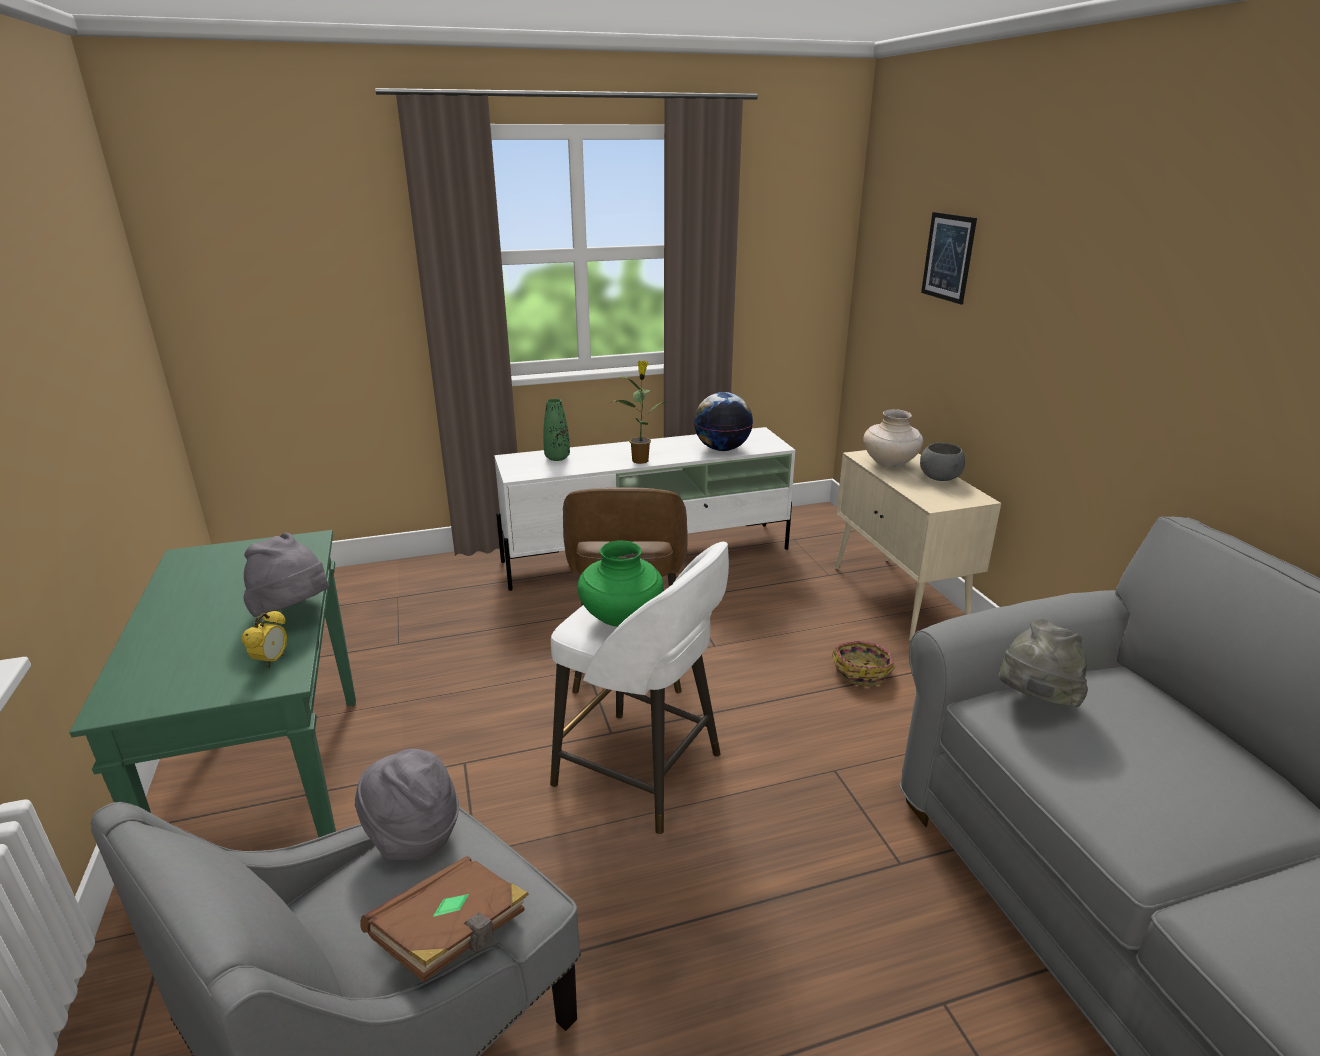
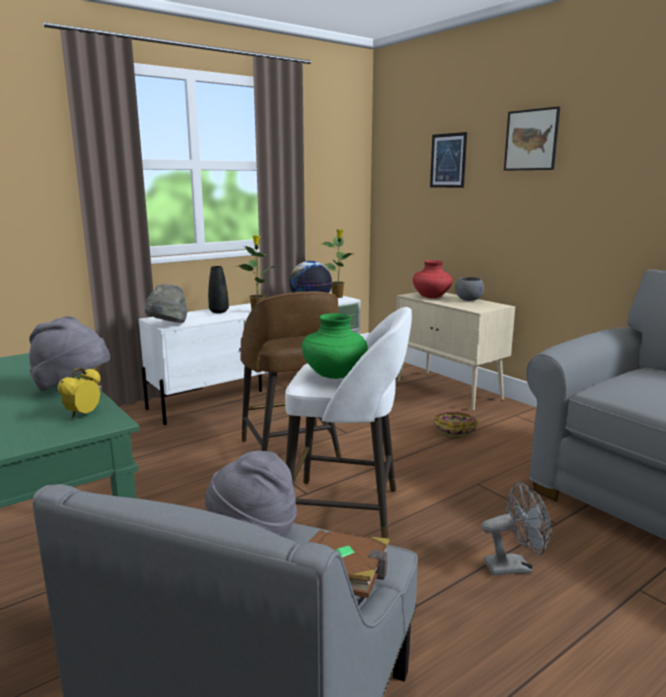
camera: 20 degrees left, 10 degrees down
alarm clock [242,610,287,668] -> alarm clock turned 150 degrees counterclockwise [57,367,100,418]
green vase [543,399,570,461] -> none
beige vase [863,409,923,467] -> red vase [413,260,452,298]
grey hat [998,619,1088,707] -> grey hat moved to [145,284,188,323]
none -> black vase [208,266,229,313]
none -> potted plant [322,229,352,298]
none -> grey fan [482,482,551,575]
none -> picture [504,106,560,171]

